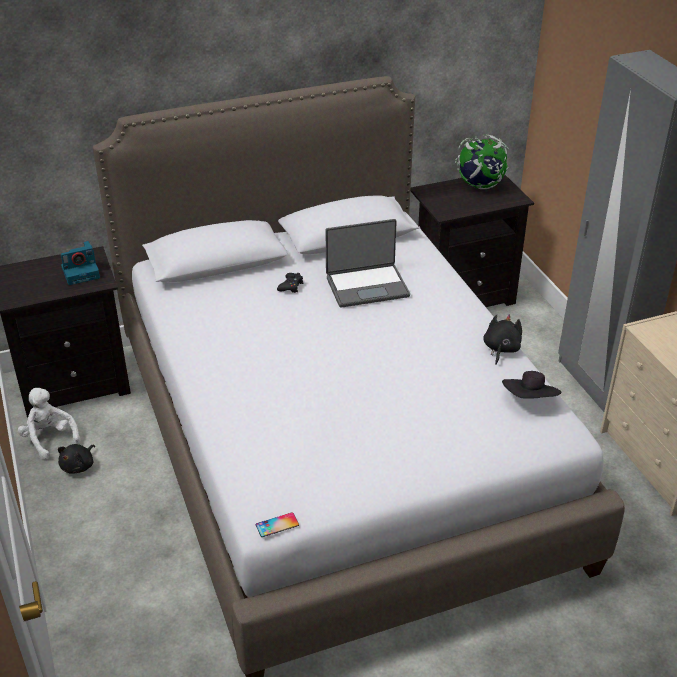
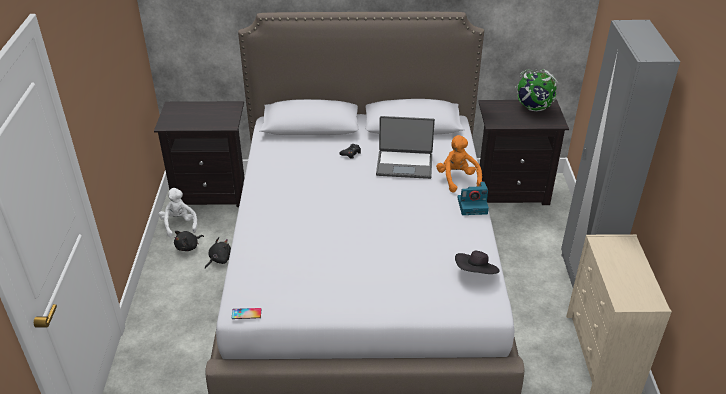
camera: 20 degrees right, 0 degrees up
camera [61,241,100,285] -> camera moved to [458,182,489,215]
black plush toy [483,314,522,365] -> black plush toy moved to [205,237,231,269]
none -> orange plush toy [436,135,482,193]

